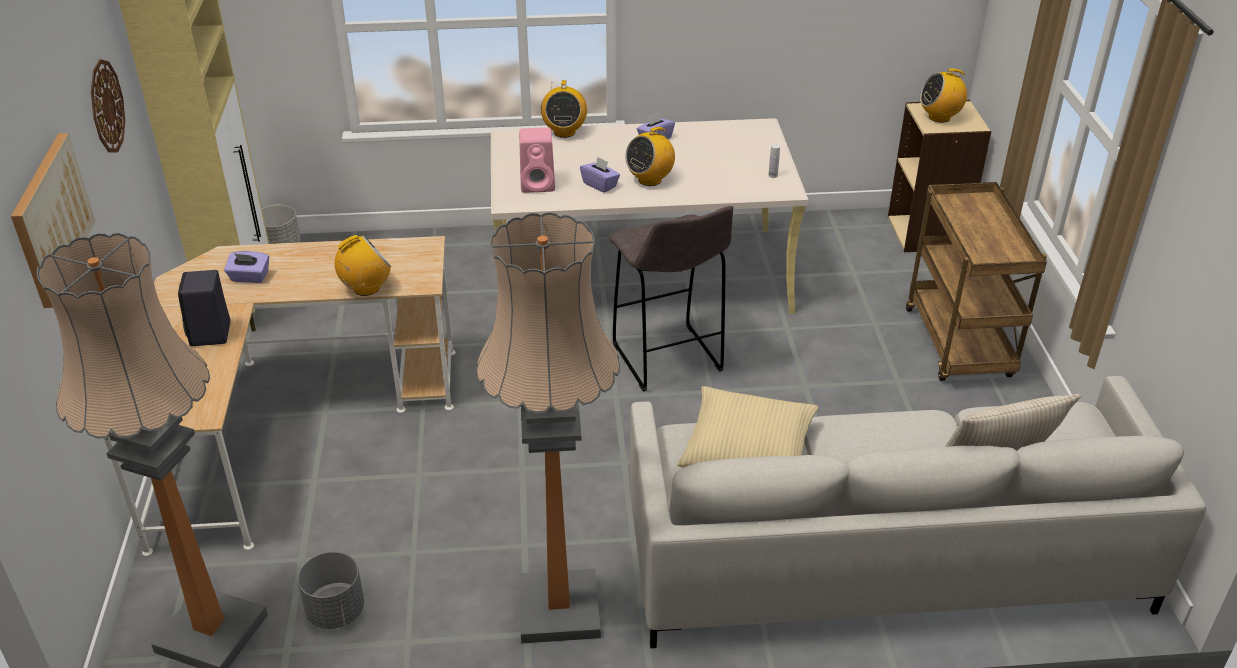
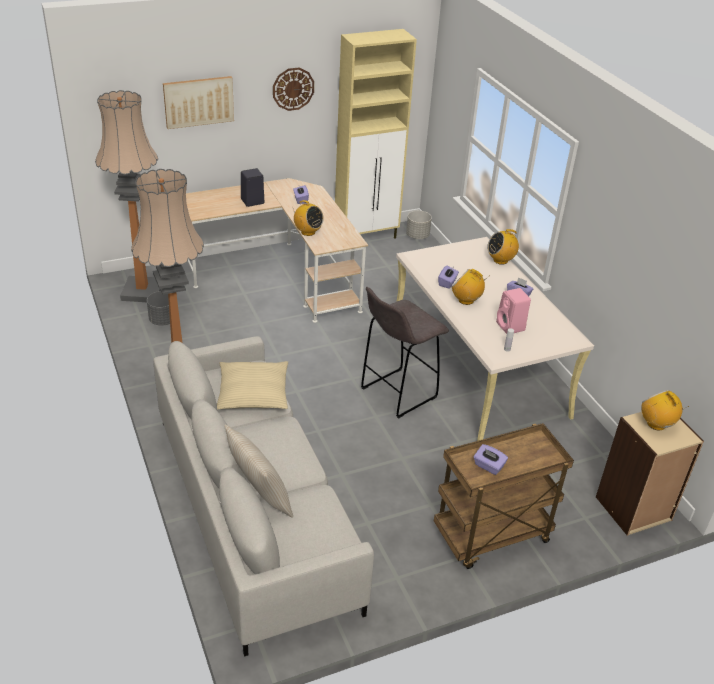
camera: 70 degrees right, 0 degrees up
pink speaker [519,127,555,193] -> pink speaker moved to [496,288,531,334]
none -> purple tissue box [474,444,508,475]

